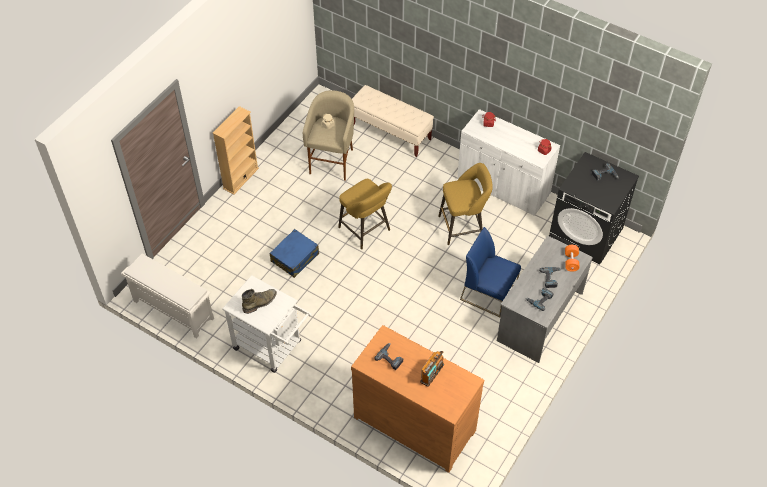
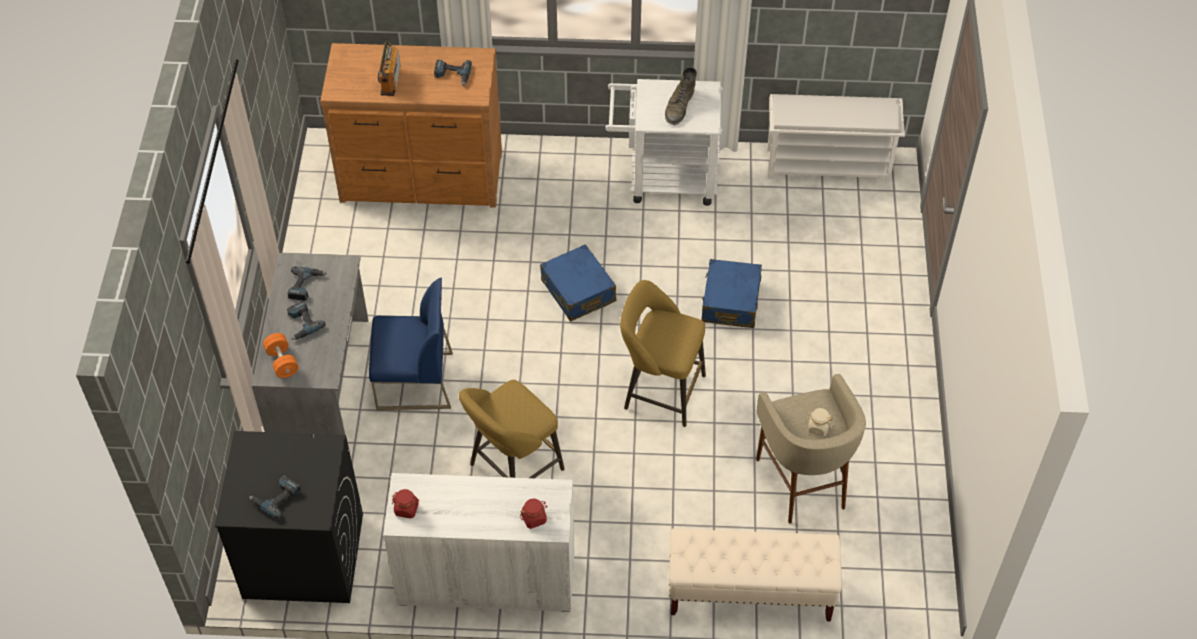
camera: 150 degrees right, 0 degrees up
beige bookcase [212,106,259,194] -> none
none -> blue suitcase [540,244,616,322]

